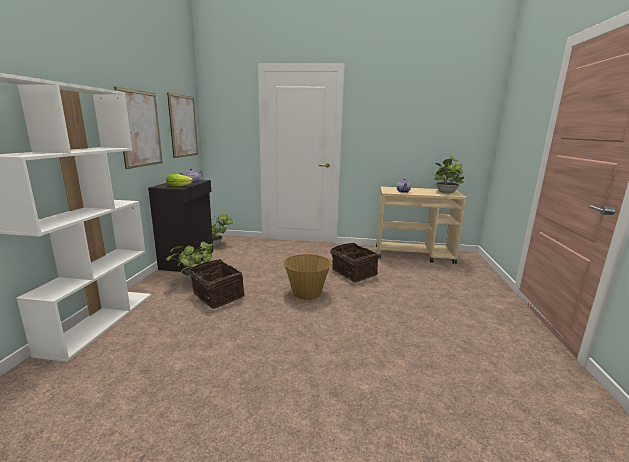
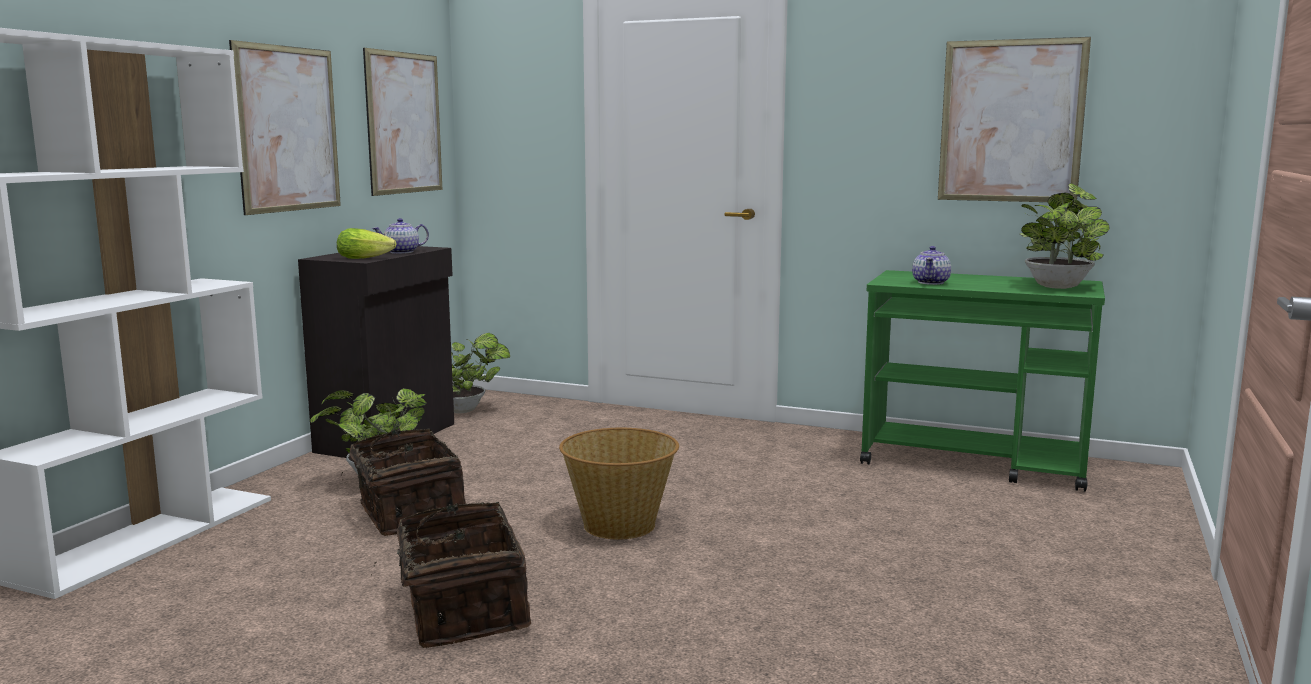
camera: 15 degrees right, 5 degrees down
basket [330,243,378,282] -> basket moved to [371,502,531,648]
beige cart [376,186,467,264] -> green cart [860,270,1105,492]
none -> picture [938,37,1091,202]

